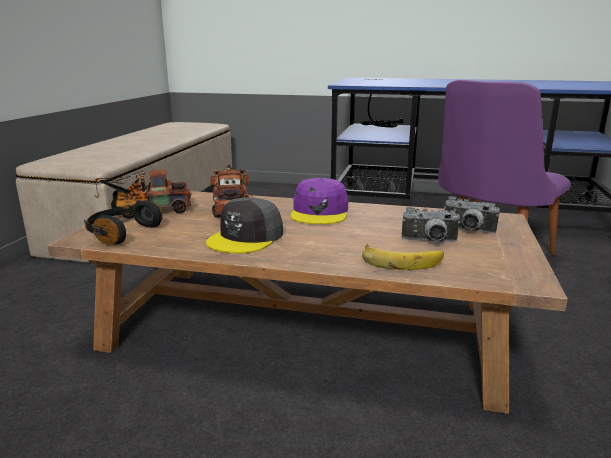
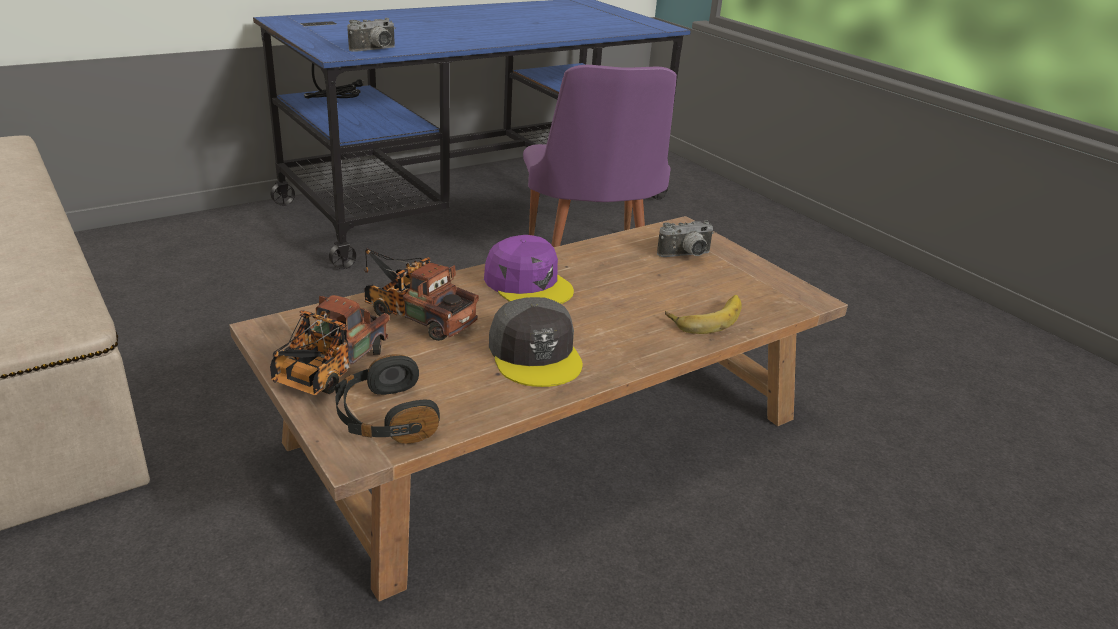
camera: 50 degrees left, 10 degrees up
camera [402,207,461,242] -> camera moved to [347,18,396,52]

